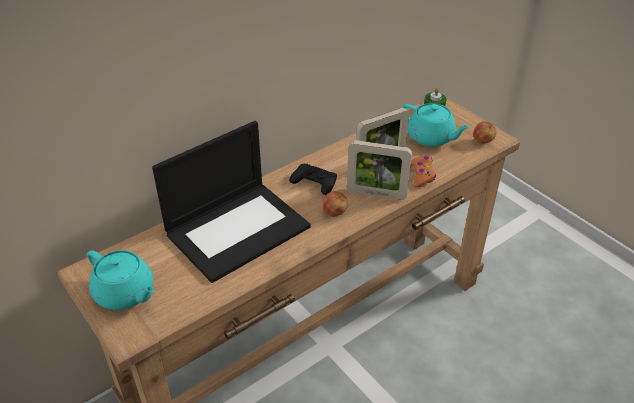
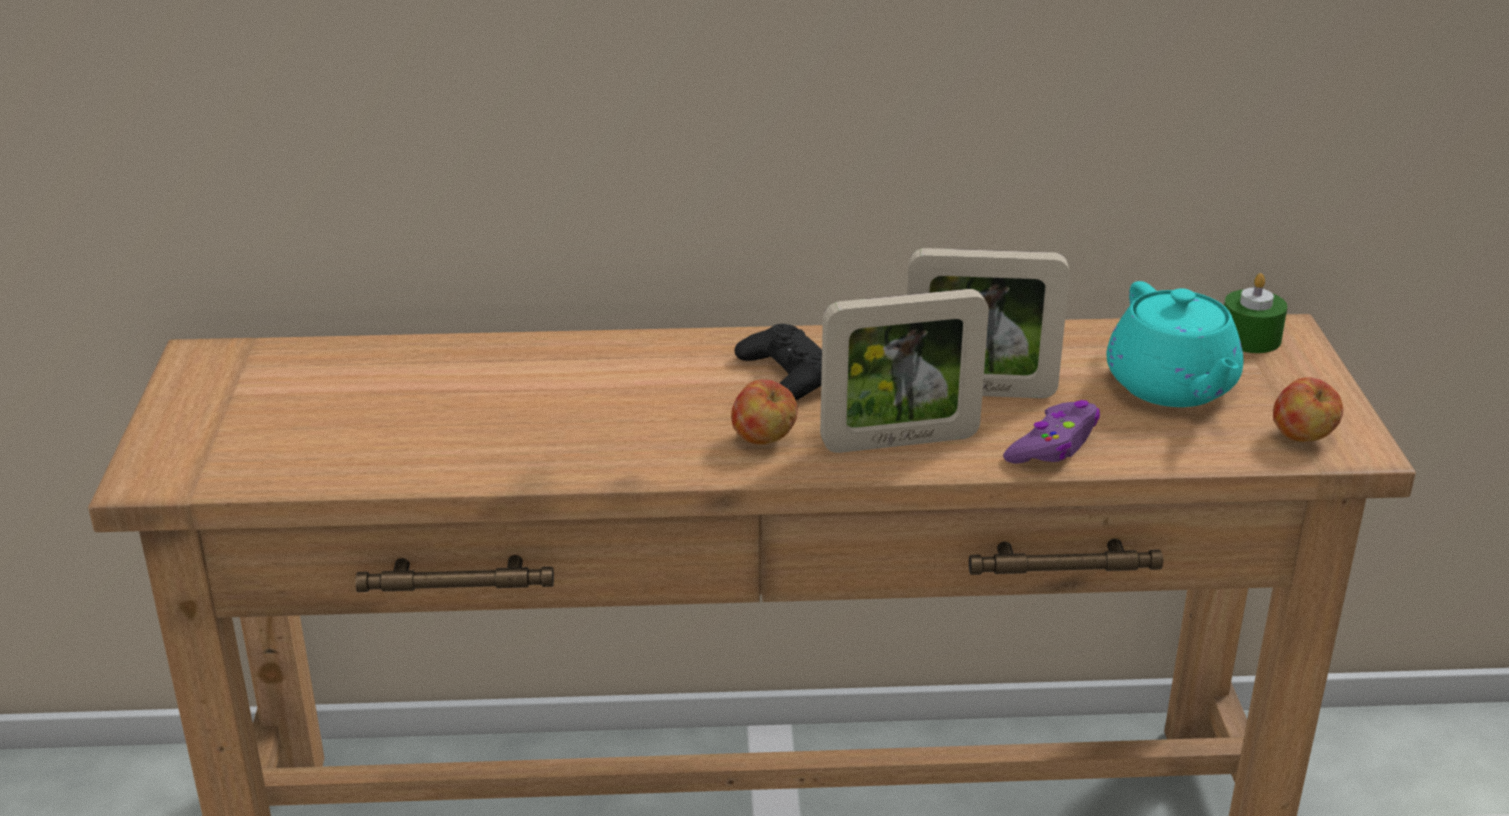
camera: 35 degrees right, 10 degrees down
turquoise teapot [87,250,155,310] -> none
laptop [152,121,311,283] -> none
picture frame [347,140,412,200] -> picture frame turned 60 degrees counterclockwise [820,289,989,453]
orange game controller [411,156,436,187] -> purple game controller [1003,400,1100,464]

